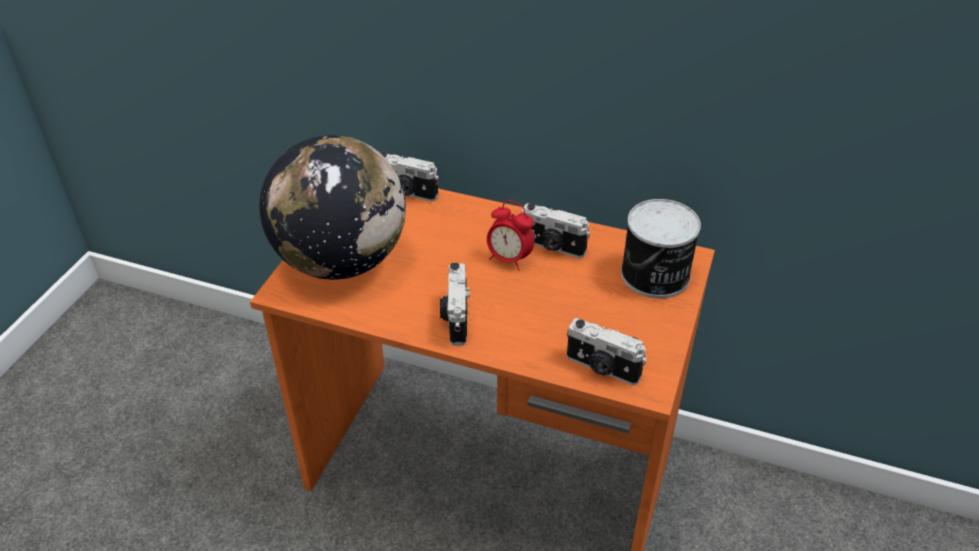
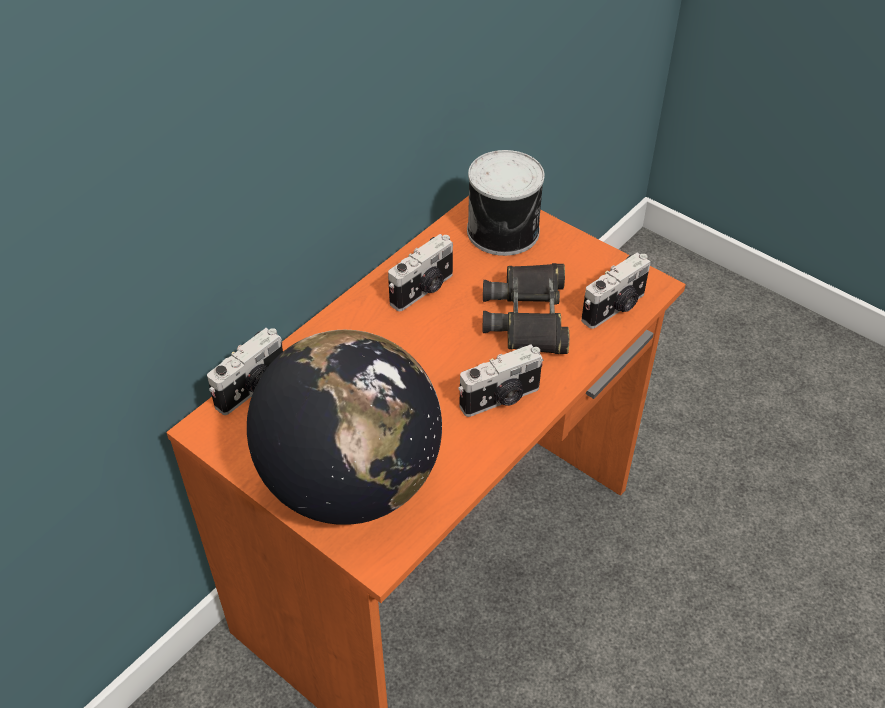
camera: 70 degrees left, 5 degrees up
camera [440,262,470,346] -> camera turned 45 degrees counterclockwise [458,344,543,417]
alarm clock [487,200,535,271] -> none
none -> black binoculars [483,263,569,354]

